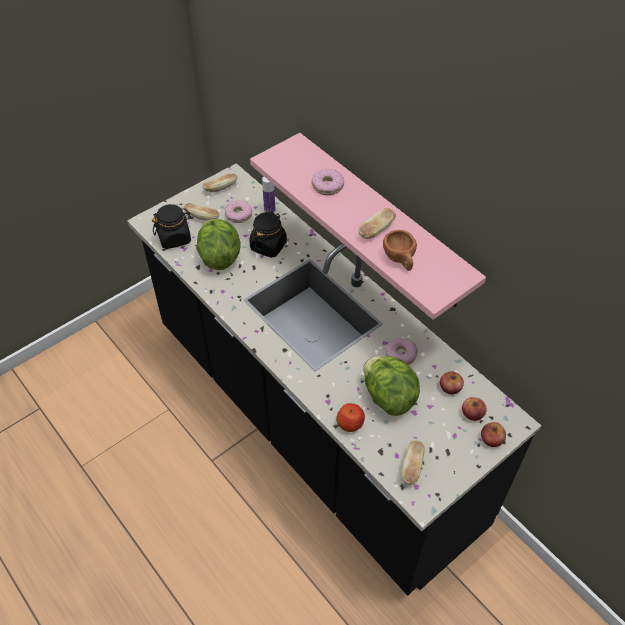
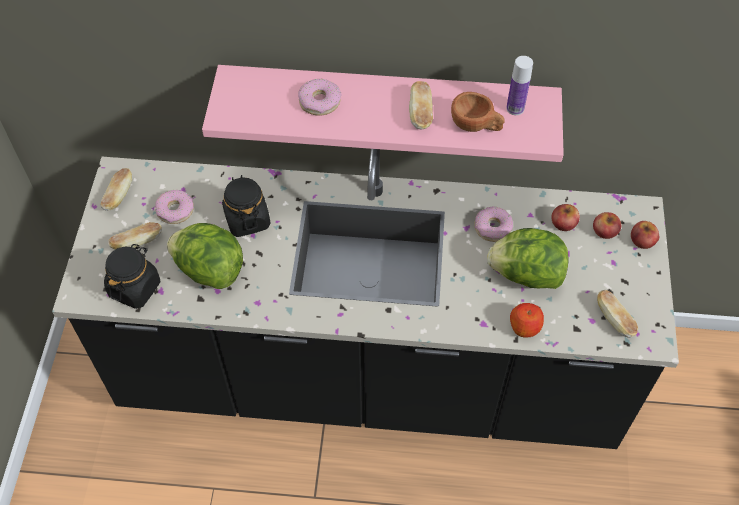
camera: 45 degrees left, 5 degrees up
bottle [262,176,275,213] -> bottle moved to [506,56,533,115]

